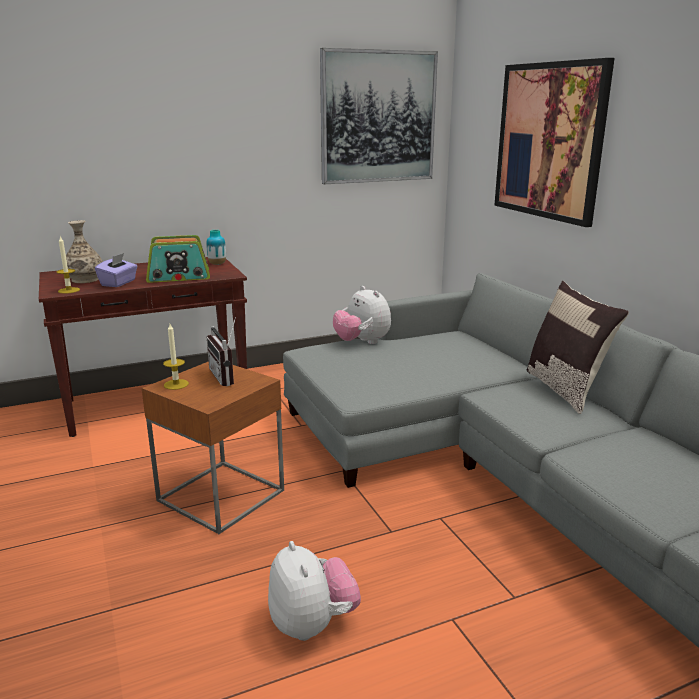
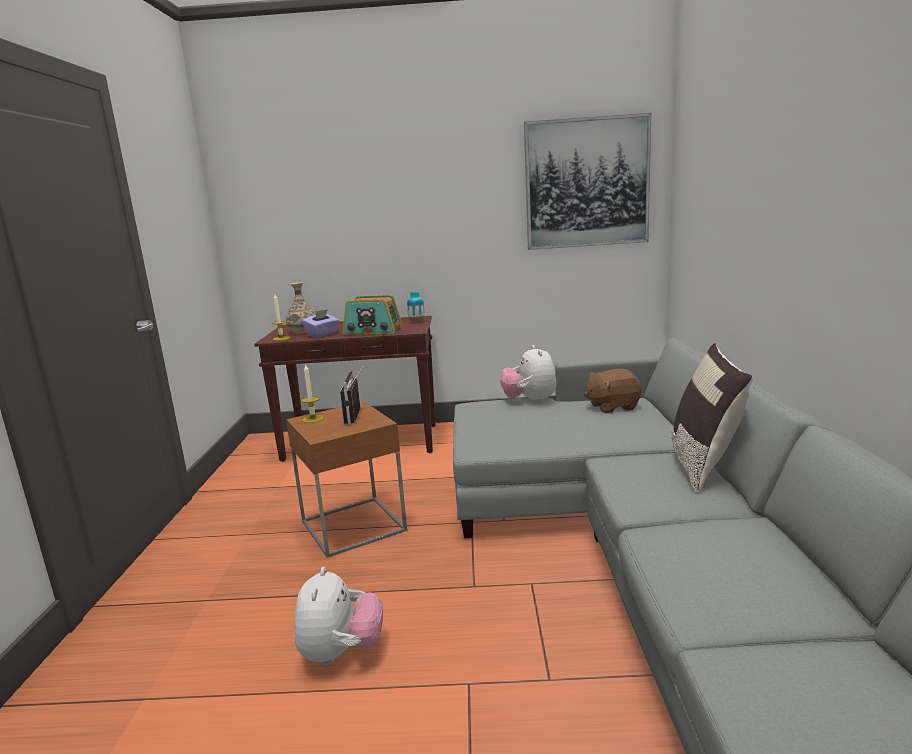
camera: 25 degrees right, 5 degrees down
picture [494,58,615,227] -> none
none -> brown plush toy [584,369,641,413]

